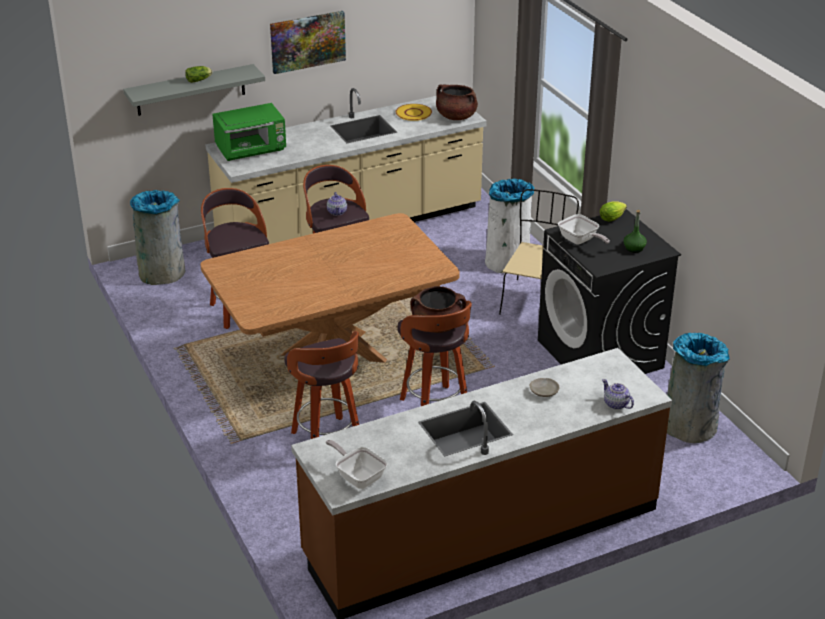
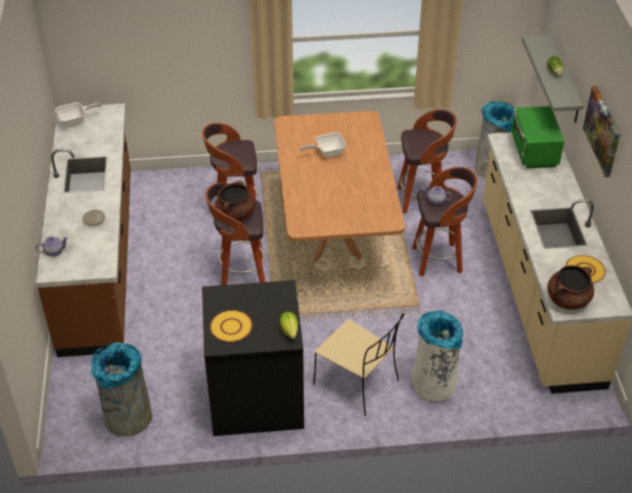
camera: 110 degrees right, 10 degrees up
frying pan [558,214,610,245] -> frying pan moved to [299,132,346,157]
green bottle [624,210,647,253] -> yellow plate [210,310,252,342]

